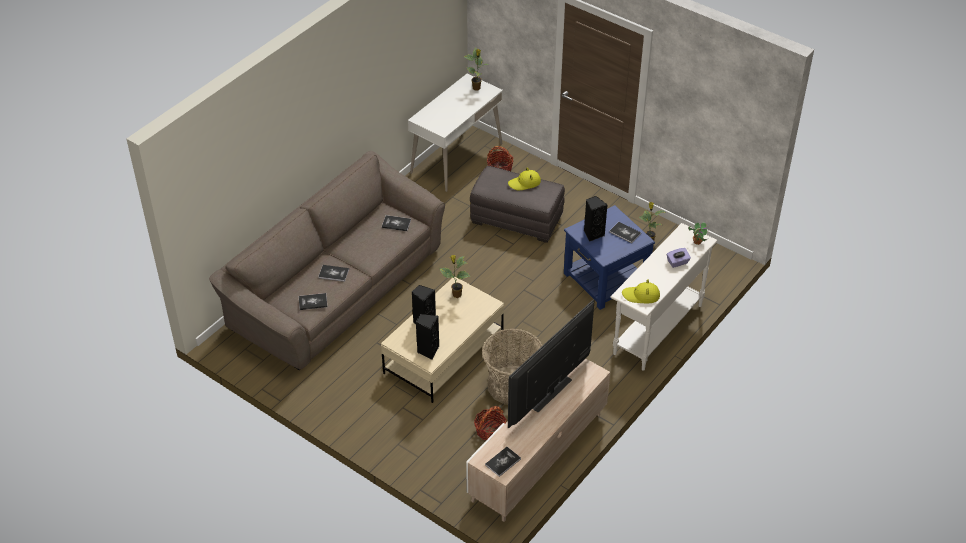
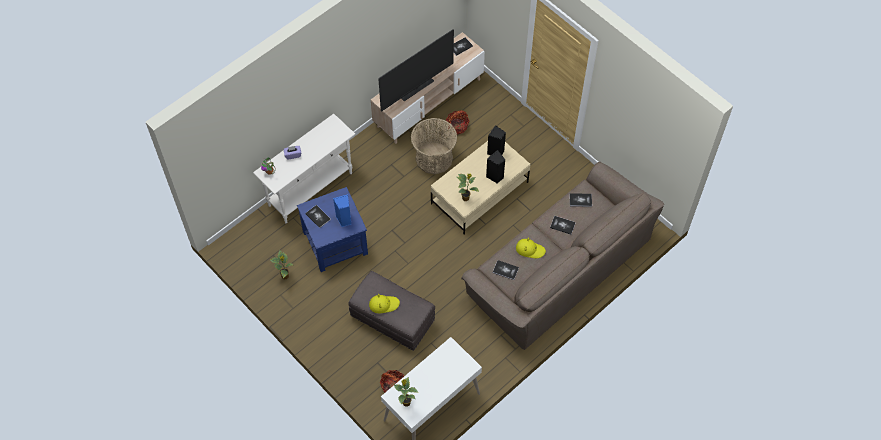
camera: 170 degrees left, 15 degrees up
black speaker [584,196,607,242] -> blue speaker [333,194,351,227]
yellow hat [622,279,660,303] -> yellow hat moved to [516,238,546,258]

